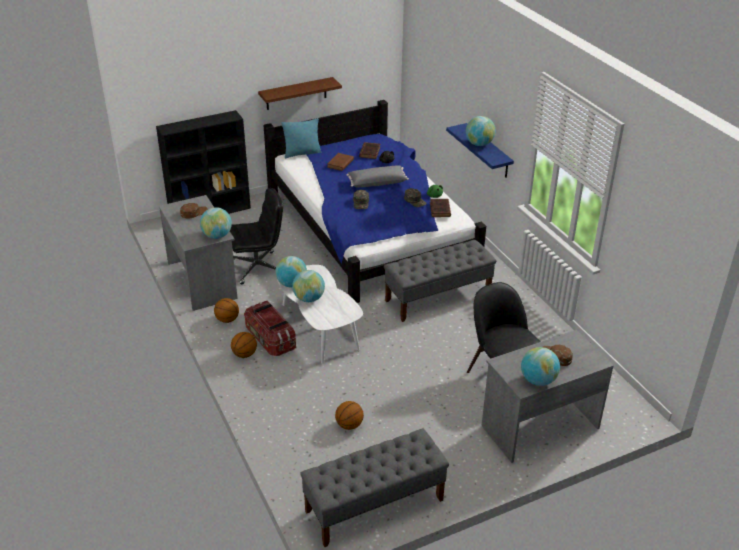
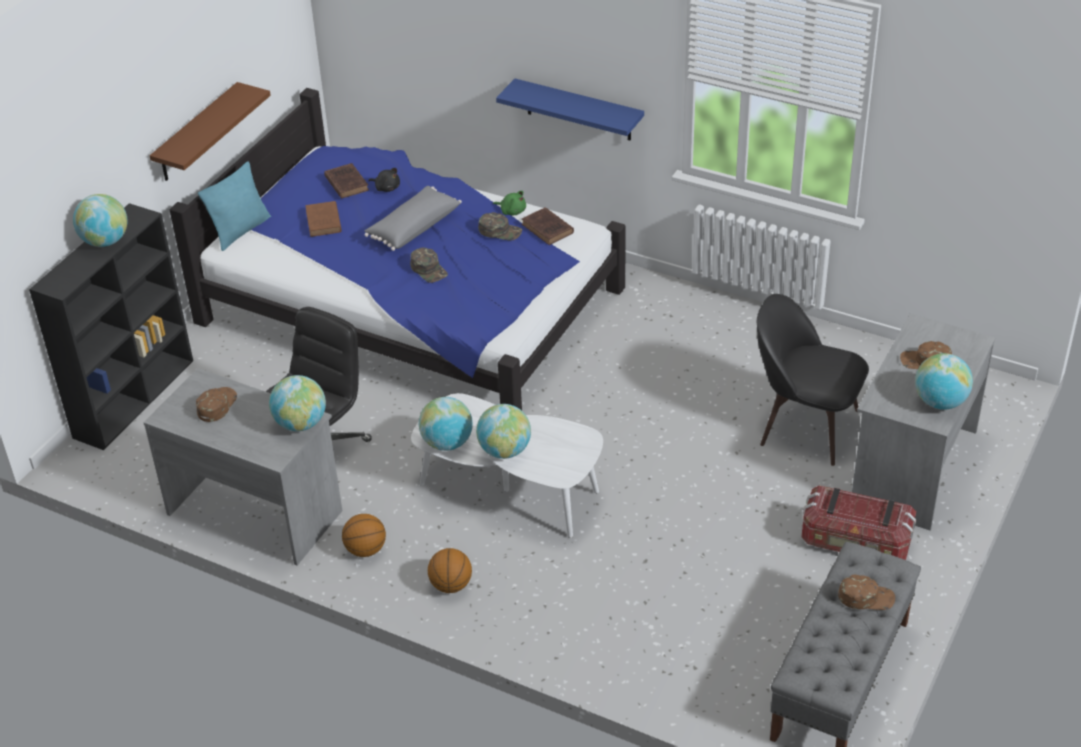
camera: 35 degrees left, 5 degrees up
storage box [244,301,296,356] -> storage box moved to [801,485,916,560]
basketball [335,401,364,430] -> none
grey bench [384,240,496,322] -> none
globe [466,116,496,146] -> globe moved to [73,194,128,247]
none -> brown cap [838,575,895,610]

